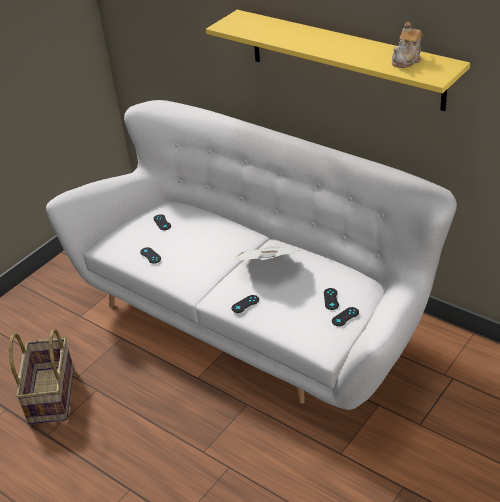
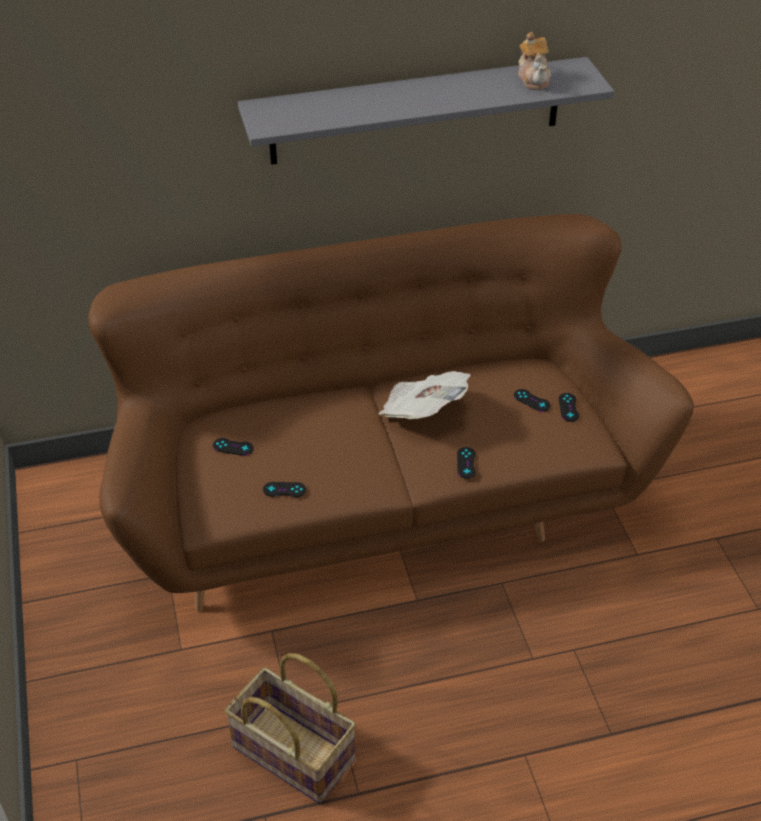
camera: 55 degrees left, 5 degrees up
white sofa [46,100,457,410] -> brown sofa [88,214,694,612]
yellow shelf [206,10,470,111] -> grey shelf [238,57,614,165]

